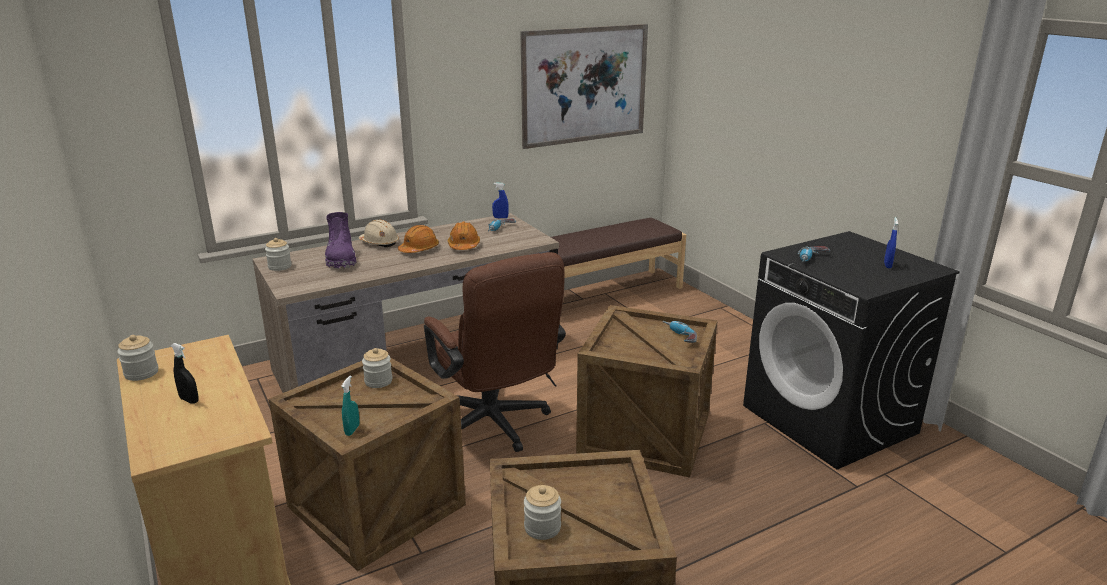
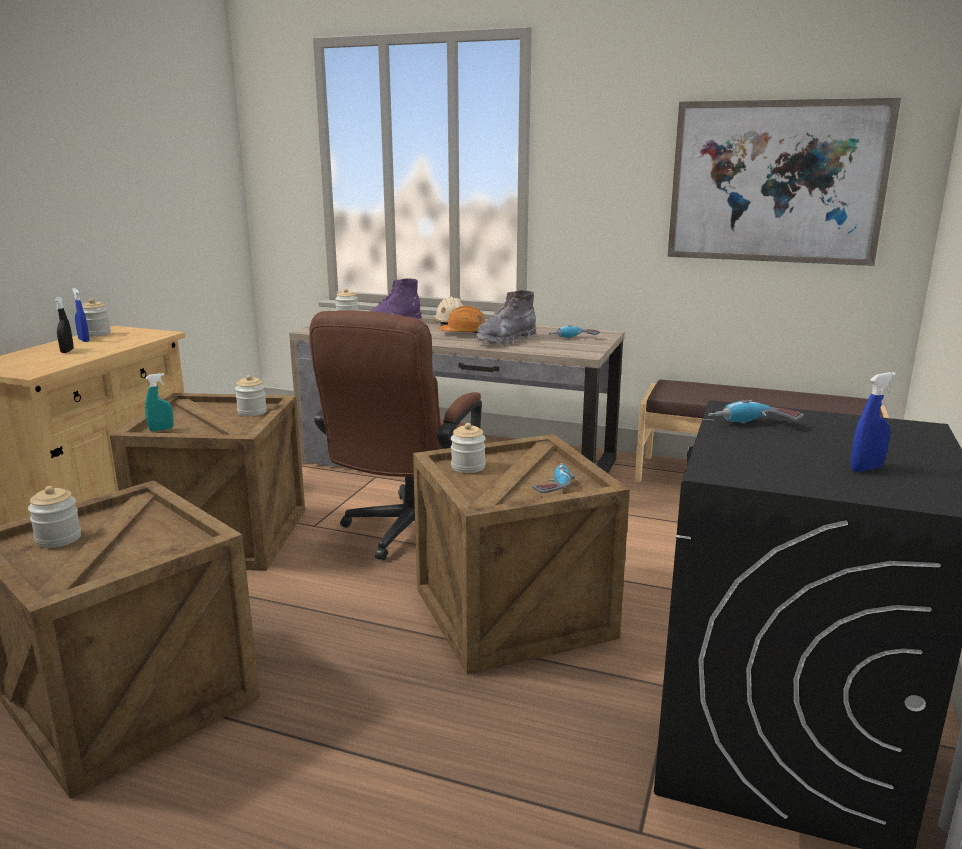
camera: 50 degrees right, 5 degrees down
orange hard hat [448,221,480,250] -> grey boot [476,290,537,345]
blue spray bottle [492,183,509,218] -> blue spray bottle moved to [72,288,90,342]
none -> jar [451,423,486,473]

